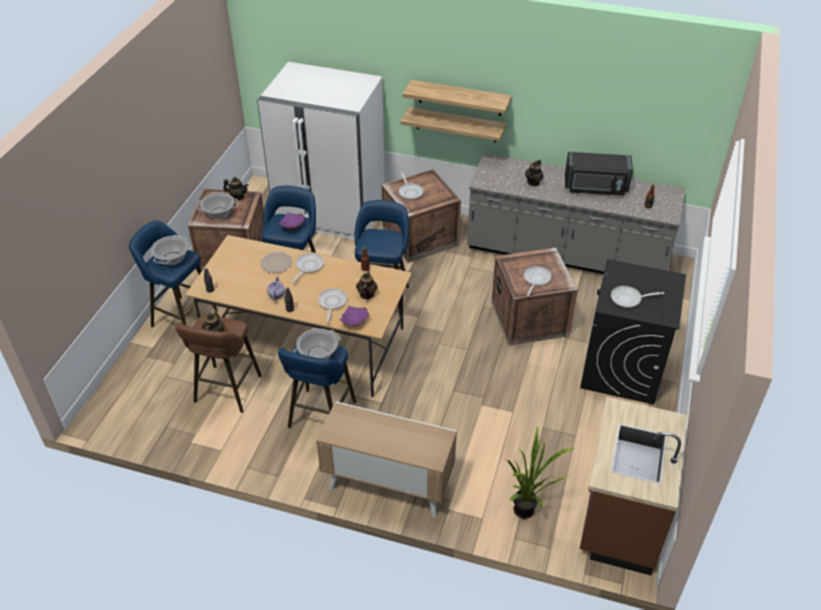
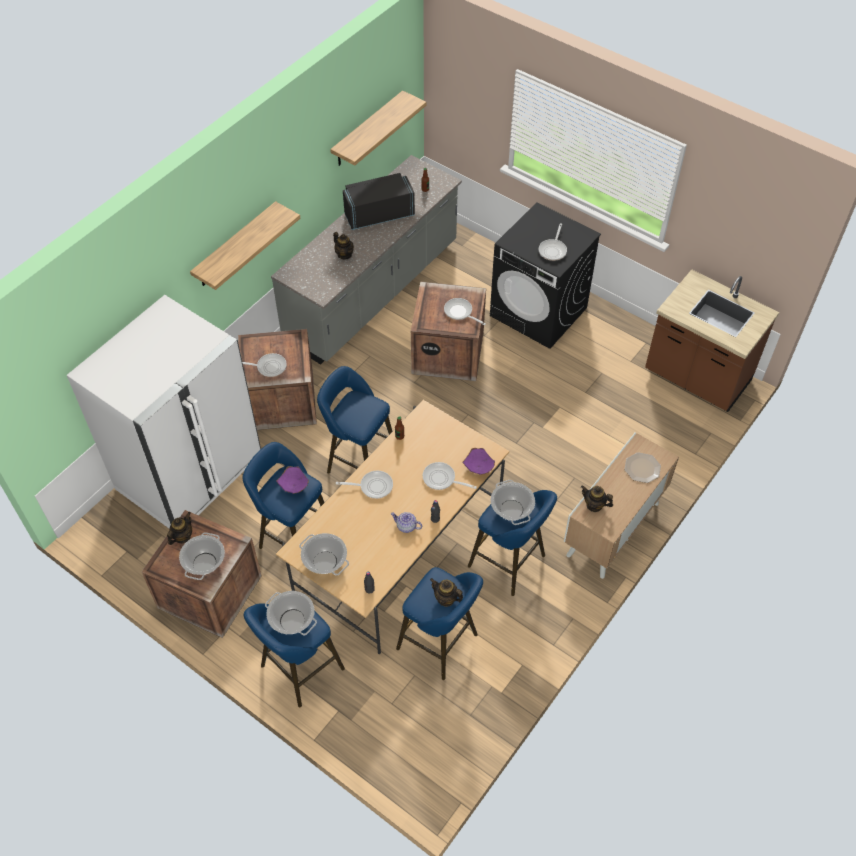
camera: 70 degrees left, 10 degrees up
brown stool [176,315,262,413] -> blue stool [396,567,483,680]
plate [261,252,292,273] -> plate moved to [624,452,661,483]
frying pan [291,253,324,282] -> frying pan turned 135 degrees clockwise [336,471,393,499]
teapot [356,270,378,299] -> teapot moved to [581,485,613,512]
shelf [400,107,506,142] -> shelf moved to [330,91,426,166]
potted plant [505,427,575,519] -> none
black microwave [565,152,633,196] -> black microwave turned 135 degrees counterclockwise [343,173,415,230]
none -> cooking pot [299,533,349,575]

